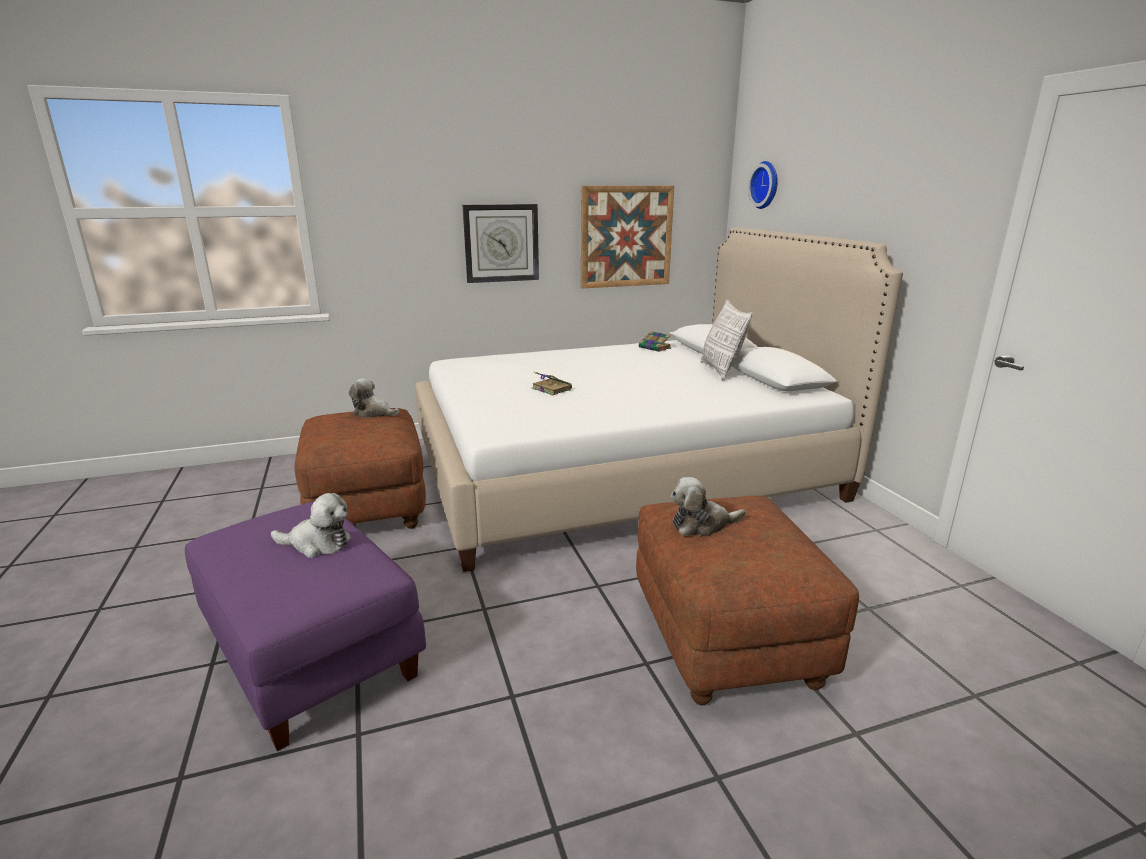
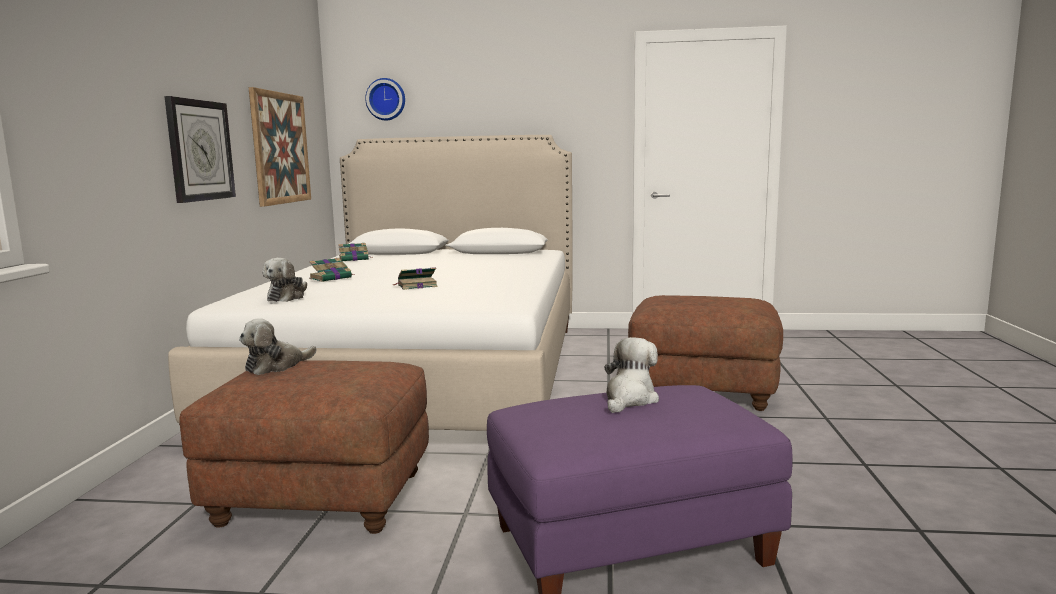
camera: 65 degrees left, 10 degrees down
plush toy [671,477,745,537] -> plush toy moved to [262,258,307,302]
pillow [700,299,753,380] -> none
none -> book [309,258,355,282]

